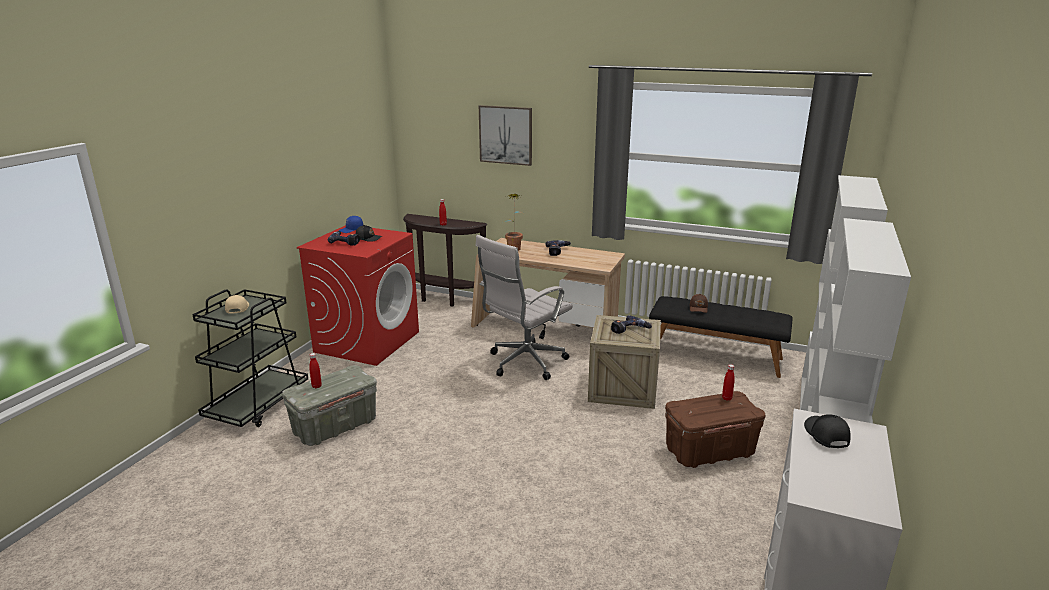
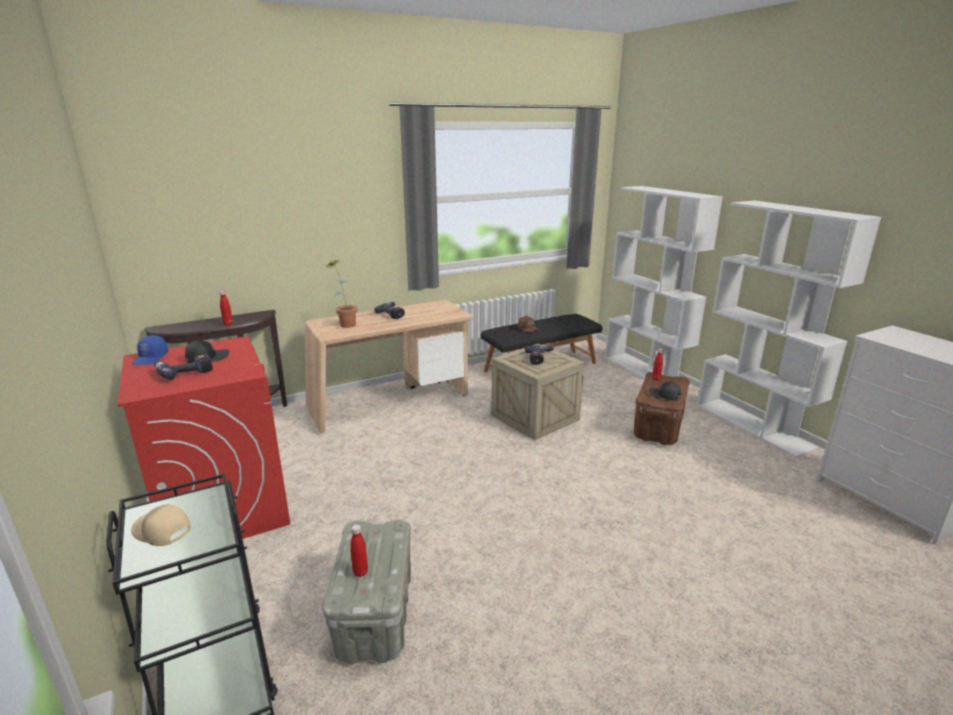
camera: 50 degrees left, 0 degrees up
white office chair [475,235,573,380] -> none
picture [479,105,532,166] -> none
black cap [804,414,851,448] -> black cap moved to [649,382,681,400]

